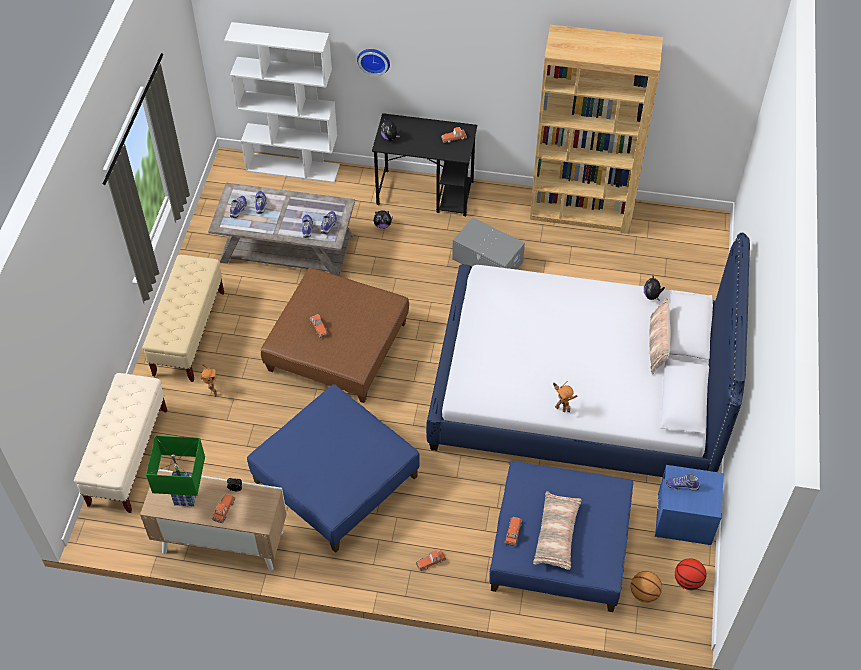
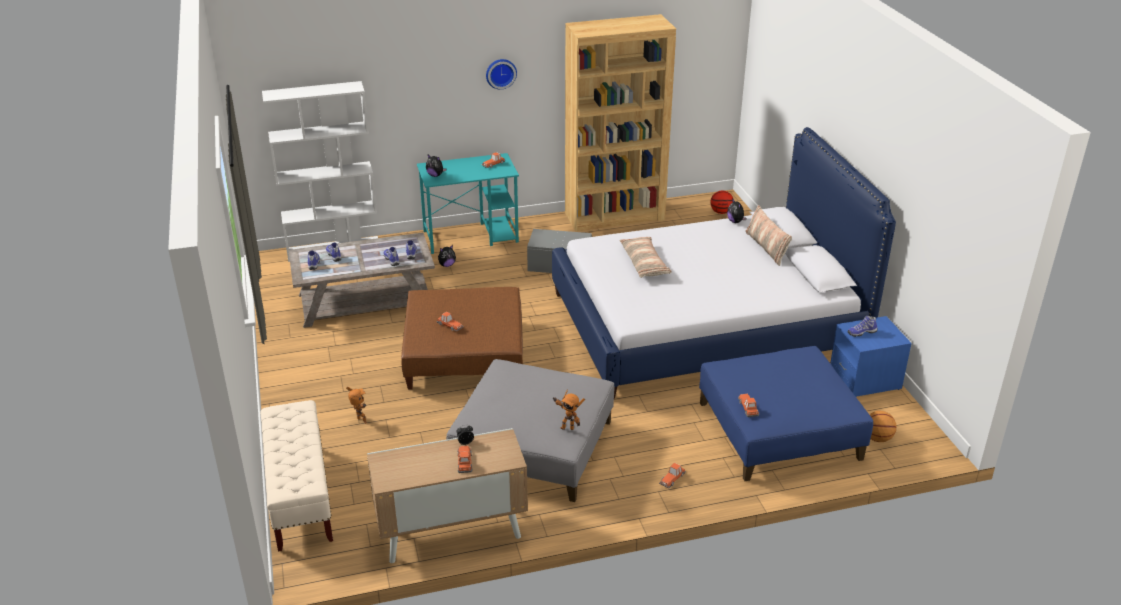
camera: 25 degrees left, 20 degrees down
beige bench [142,255,224,382] -> none
green table lamp [146,435,205,507] -> none
blue ottoman [247,384,420,553] -> grey ottoman [446,359,615,502]
wall clock [357,49,390,76] -> wall clock moved to [486,59,517,90]
black desk [372,113,477,216] -> turquoise desk [417,153,519,254]
pillow [533,491,582,570] -> pillow moved to [620,237,671,278]
toy robot [553,381,578,413] -> toy robot moved to [552,389,585,430]
basketball [675,558,707,590] -> basketball moved to [710,191,733,214]

